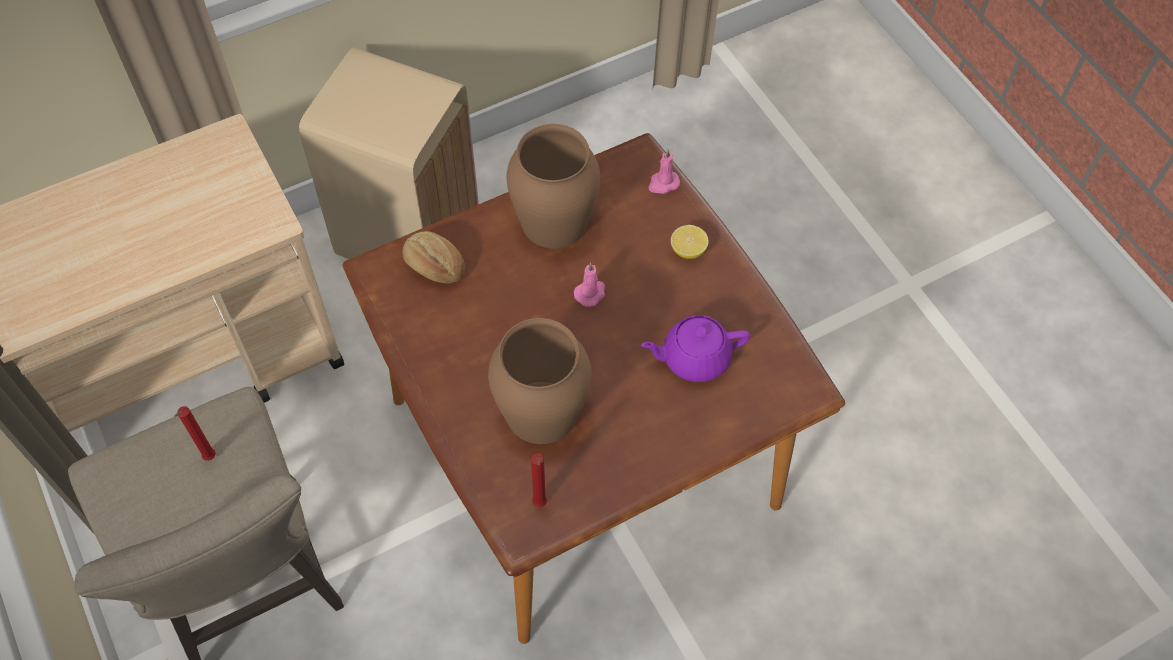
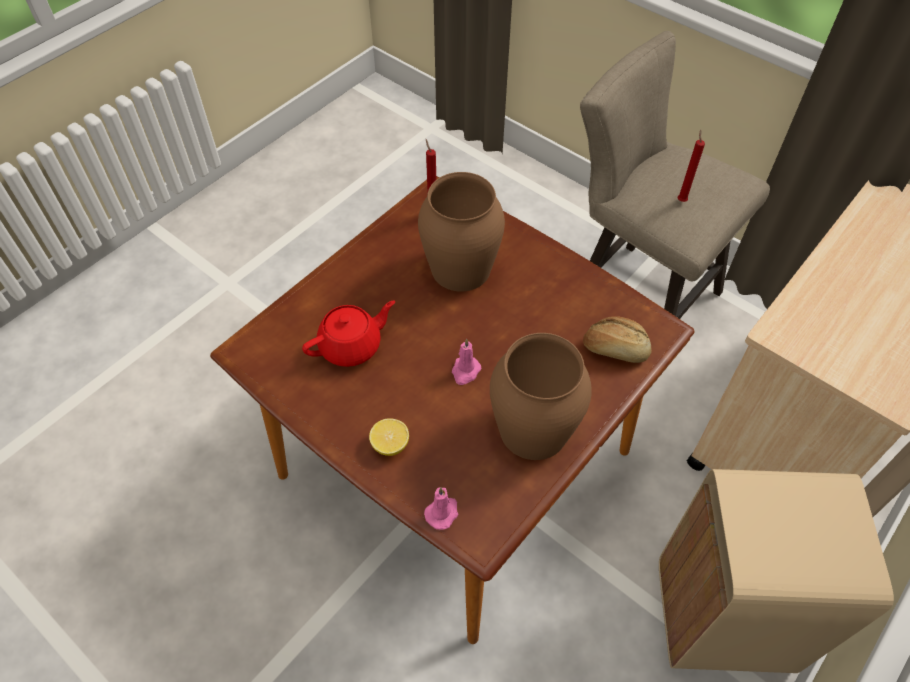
camera: 160 degrees right, 5 degrees down
purple teapot [641,315,750,382] -> red teapot [302,301,395,367]

